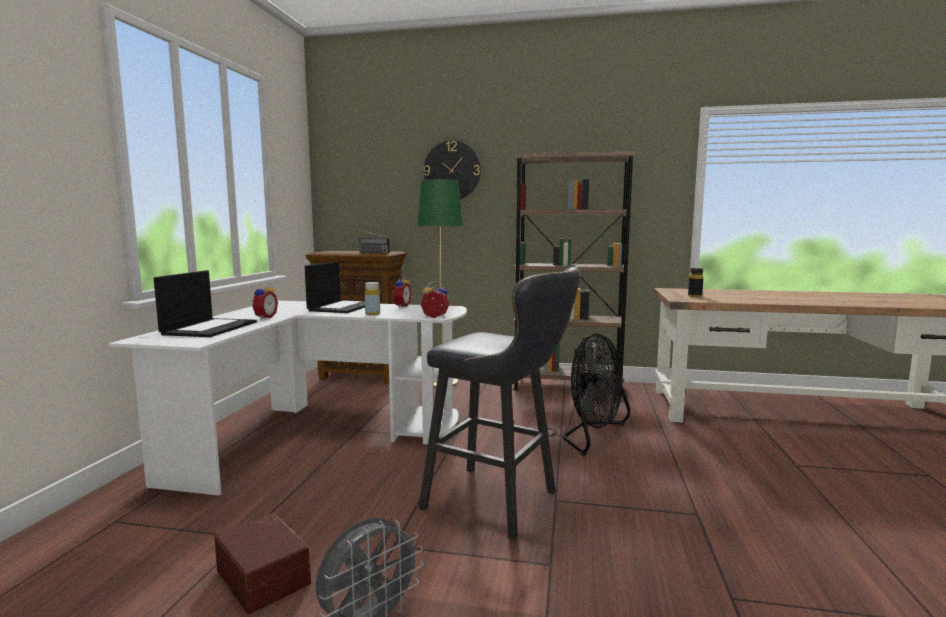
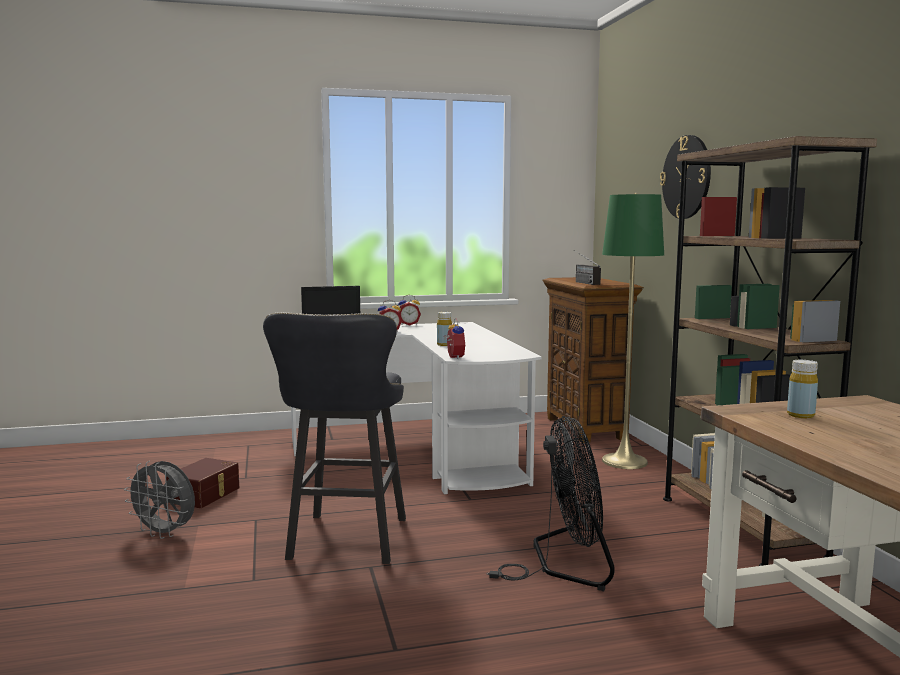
camera: 65 degrees right, 0 degrees up
laptop [305,261,365,313] -> none
alarm clock [392,274,411,308] -> alarm clock moved to [398,295,421,326]
black fan [528,334,630,456] -> black fan turned 105 degrees counterclockwise [488,416,615,592]
black bottle [688,268,703,297] -> yellow bottle [787,360,818,418]

